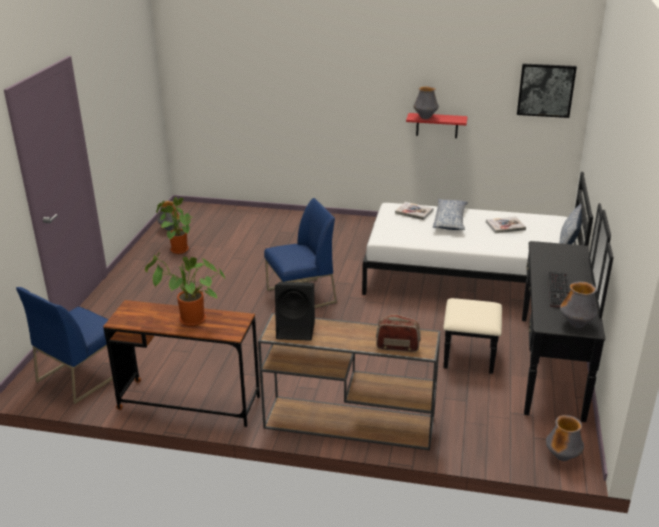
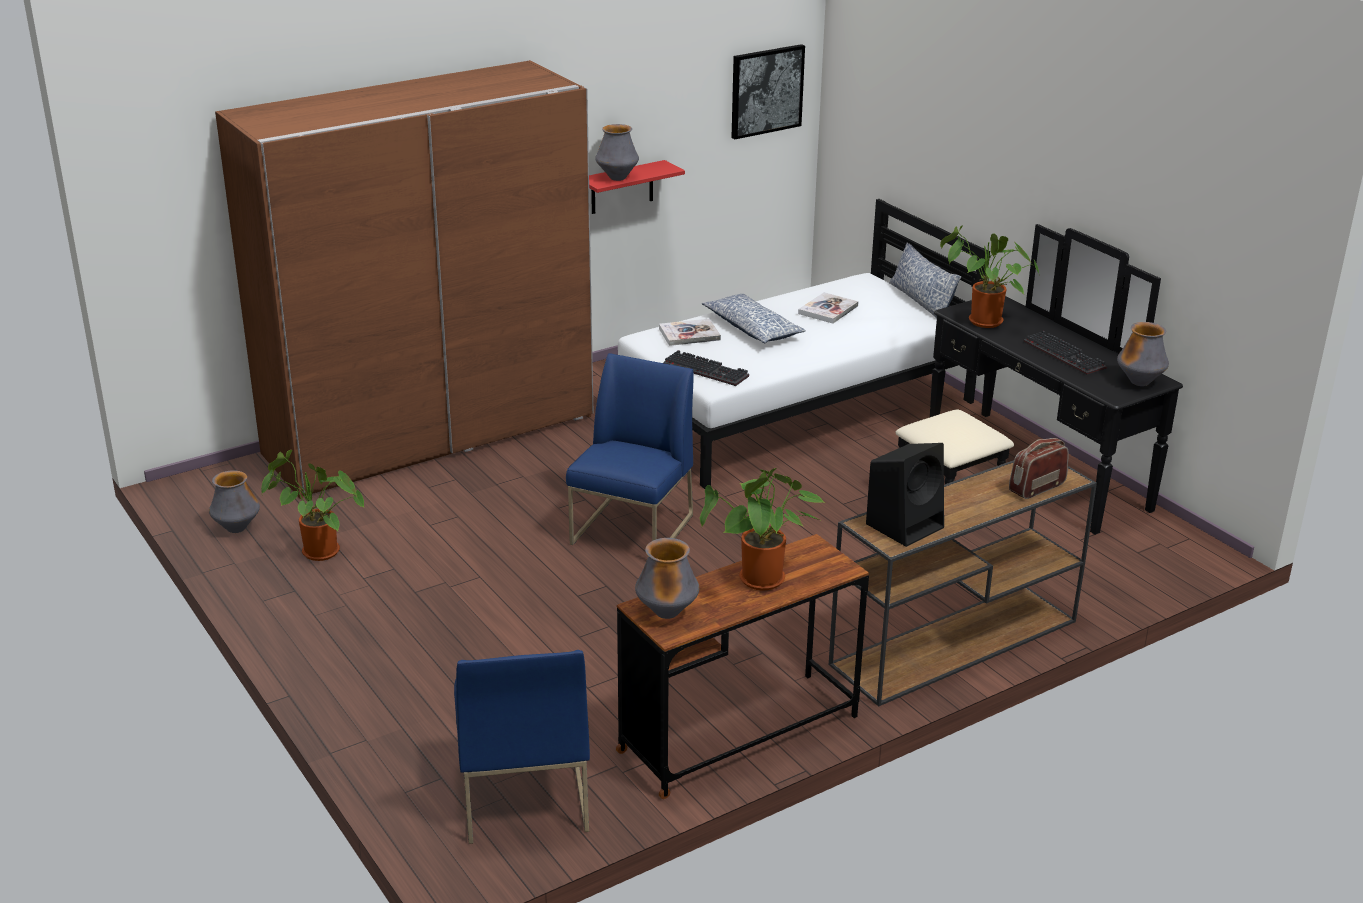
camera: 45 degrees left, 0 degrees up
vase [546,415,584,461] -> vase moved to [635,538,699,619]
none -> brown wardrobe [215,60,594,499]
none -> keyboard [663,350,749,386]
none -> potted plant [940,225,1039,328]

